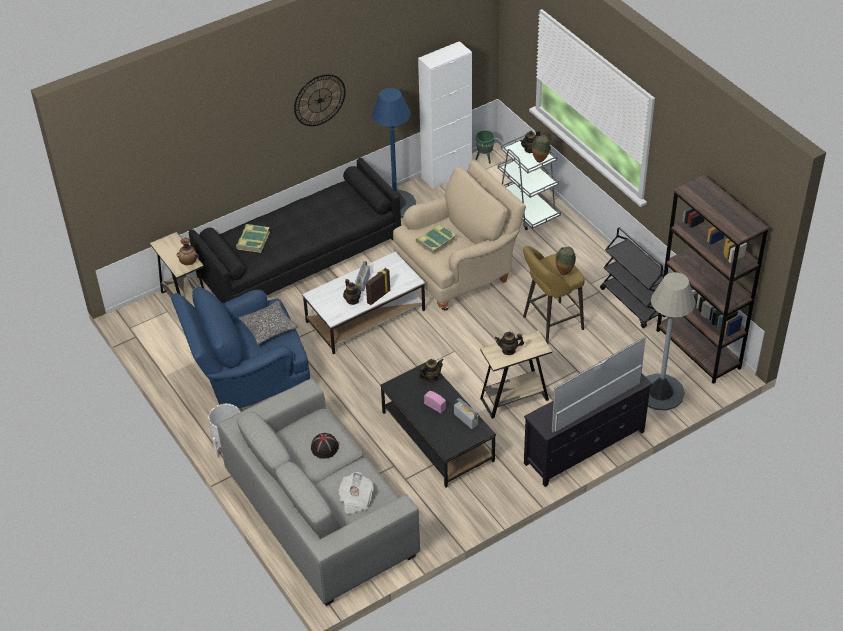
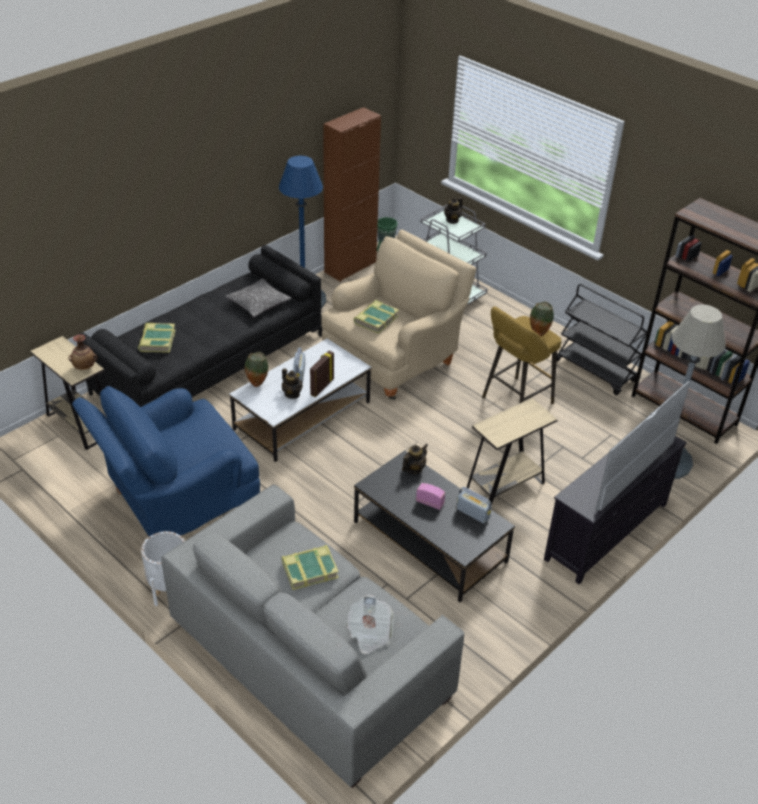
camera: 15 degrees left, 5 degrees down
pillow [239,301,298,345] -> pillow moved to [226,279,292,317]
wall clock [294,74,346,126] -> none
black hat [311,433,339,458] -> book [282,545,339,590]
white cabinet [418,41,472,189] -> brown cabinet [323,107,381,282]
teapot [495,332,524,355] -> none
vase [532,135,550,163] -> vase moved to [245,352,268,387]

